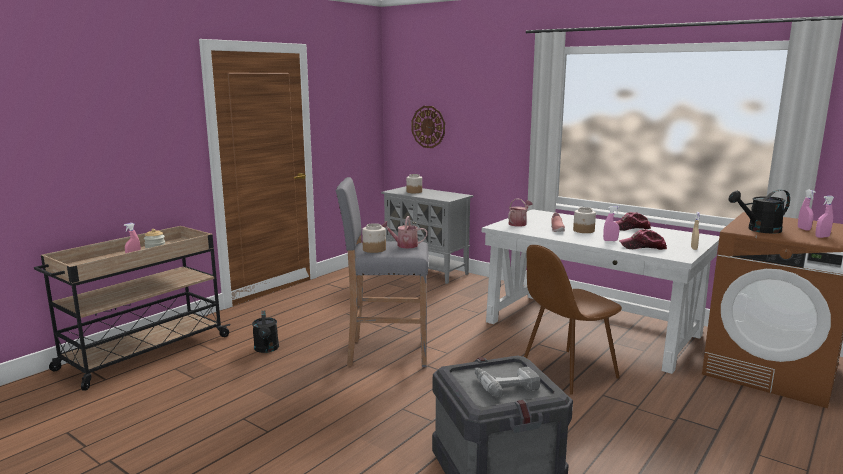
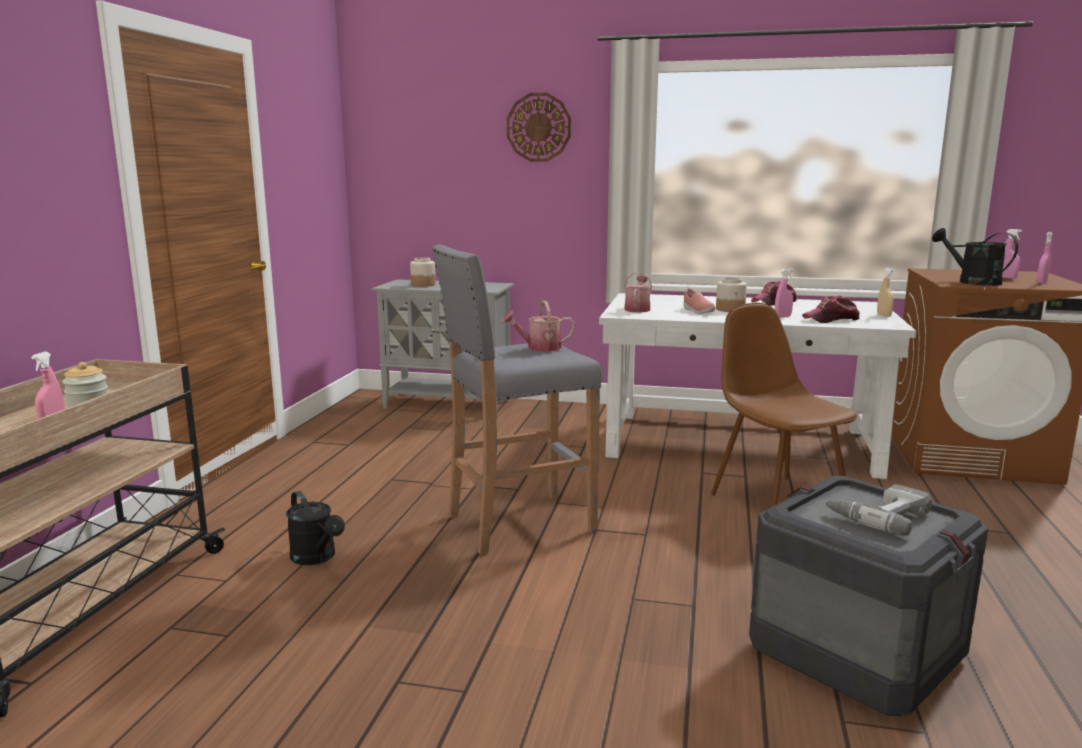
camera: 25 degrees left, 0 degrees up
jar [362,223,386,253] -> none
wall clock [412,106,445,148] -> wall clock moved to [506,93,571,162]
brown chair [524,245,622,394] -> brown chair turned 120 degrees clockwise [711,303,857,507]
black watering can [729,189,790,234] -> black watering can turned 90 degrees clockwise [932,228,1018,286]

